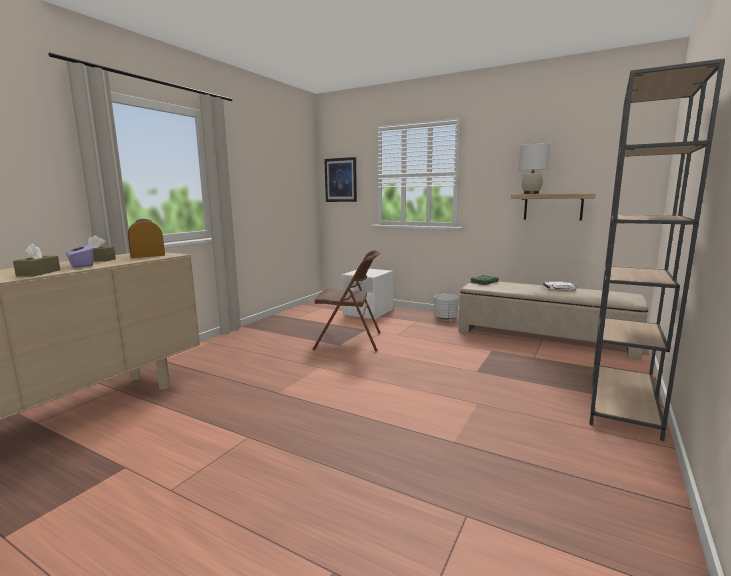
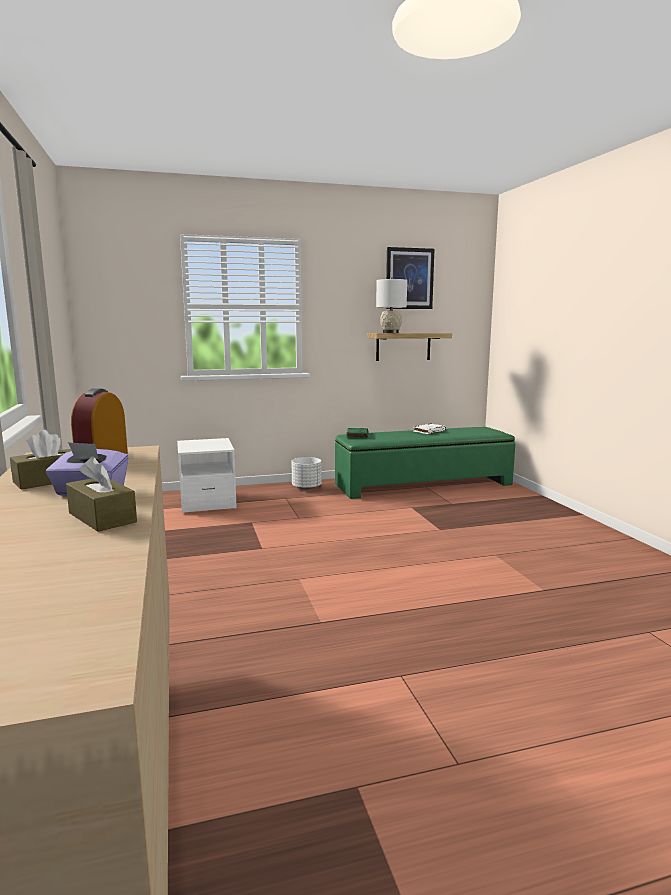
camera: 45 degrees left, 0 degrees up
brown chair [313,251,380,352] -> none
picture [324,157,357,202] -> picture moved to [386,247,434,309]
beige bench [458,282,649,360] -> green bench [335,427,515,499]
bookcase [589,58,725,441] -> none

